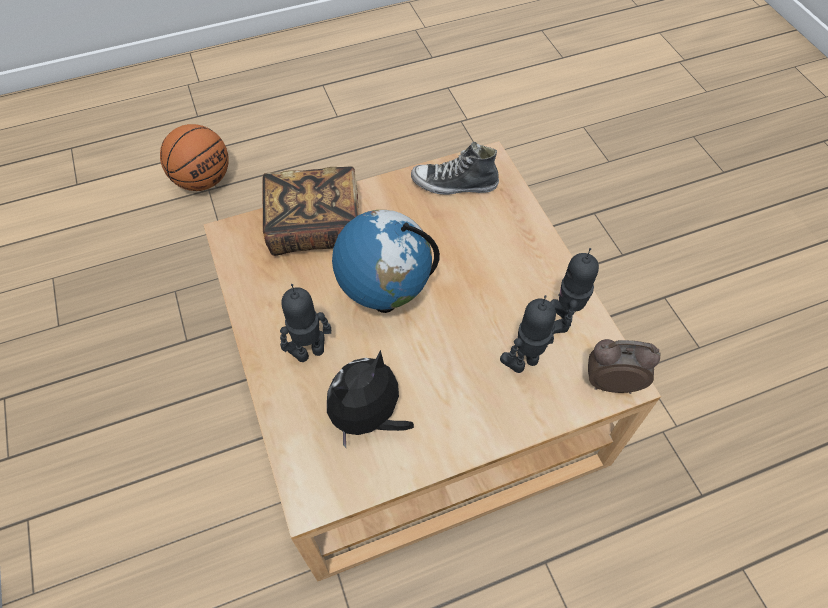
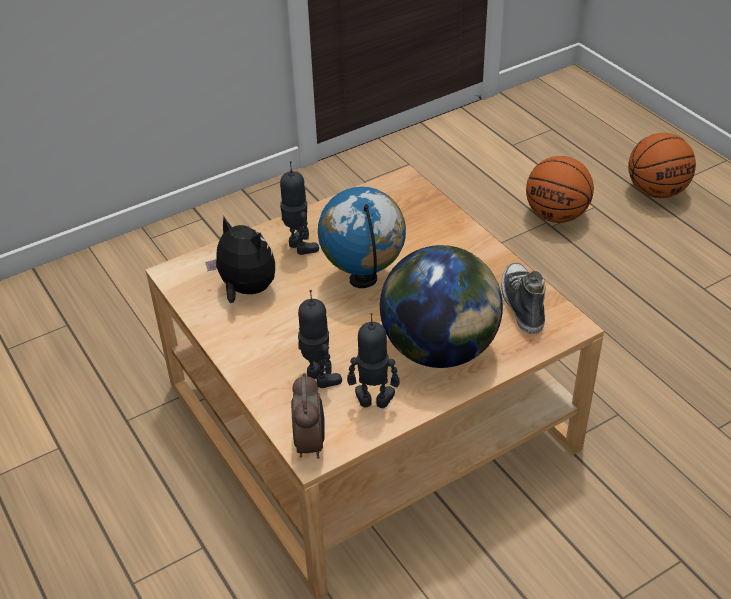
camera: 80 degrees right, 15 degrees down
book [262,167,359,256] -> none
none -> globe [380,245,503,368]
none -> basketball [628,133,696,198]

